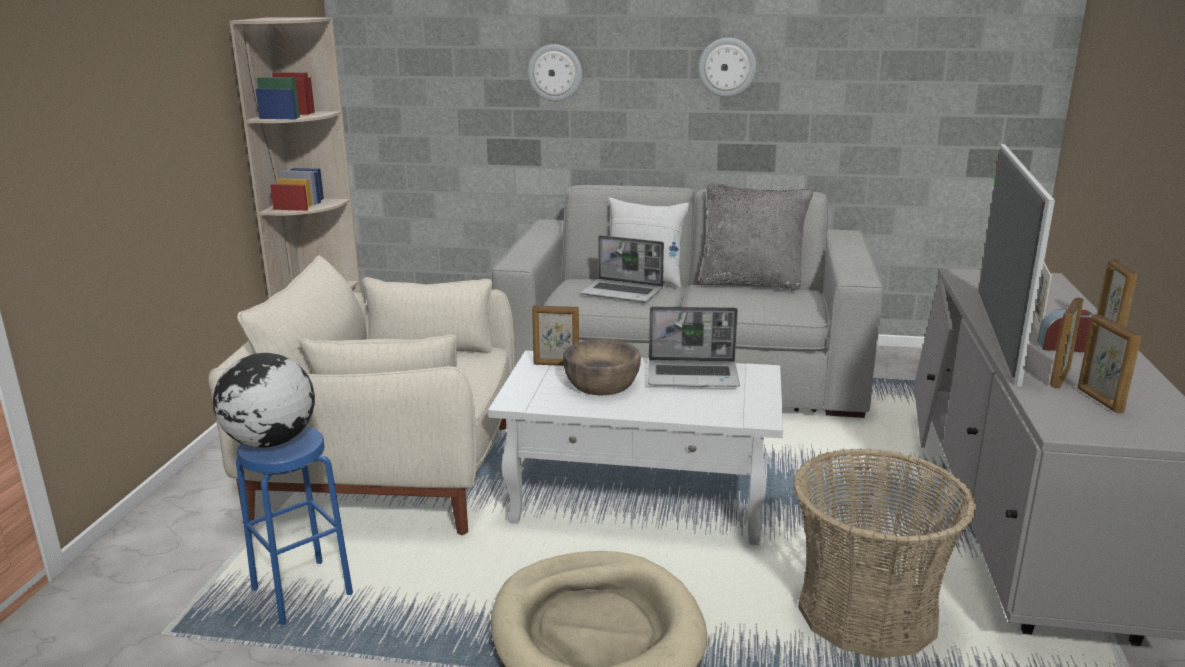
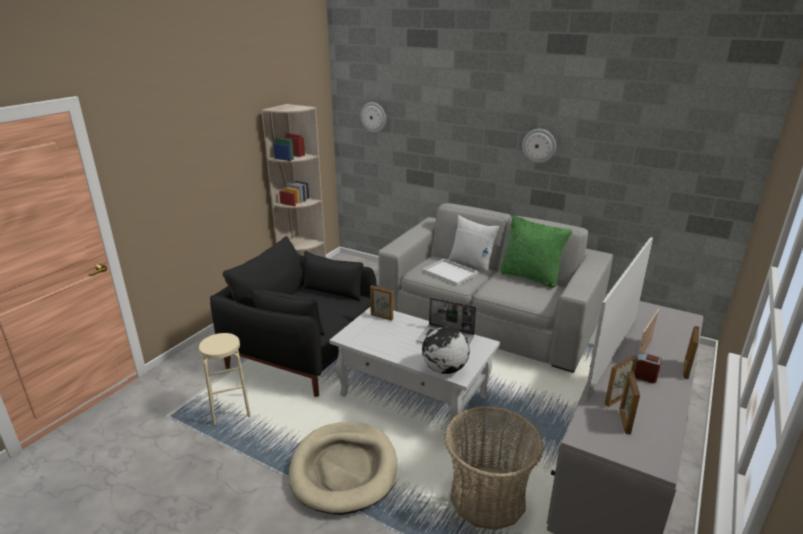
camera: 20 degrees right, 5 degrees up
beige armchair [209,255,514,535] -> black armchair [210,236,377,397]
globe [213,353,315,447] -> globe moved to [422,327,470,374]
blue stool [236,426,353,625] -> beige stool [199,333,251,425]
wall clock [528,44,582,101] -> wall clock moved to [361,102,386,133]
brown bowl [563,339,641,395] -> none
laptop [581,235,664,302] -> white tray [423,259,478,286]
grey pillow [699,183,814,291] -> green pillow [500,216,572,288]

